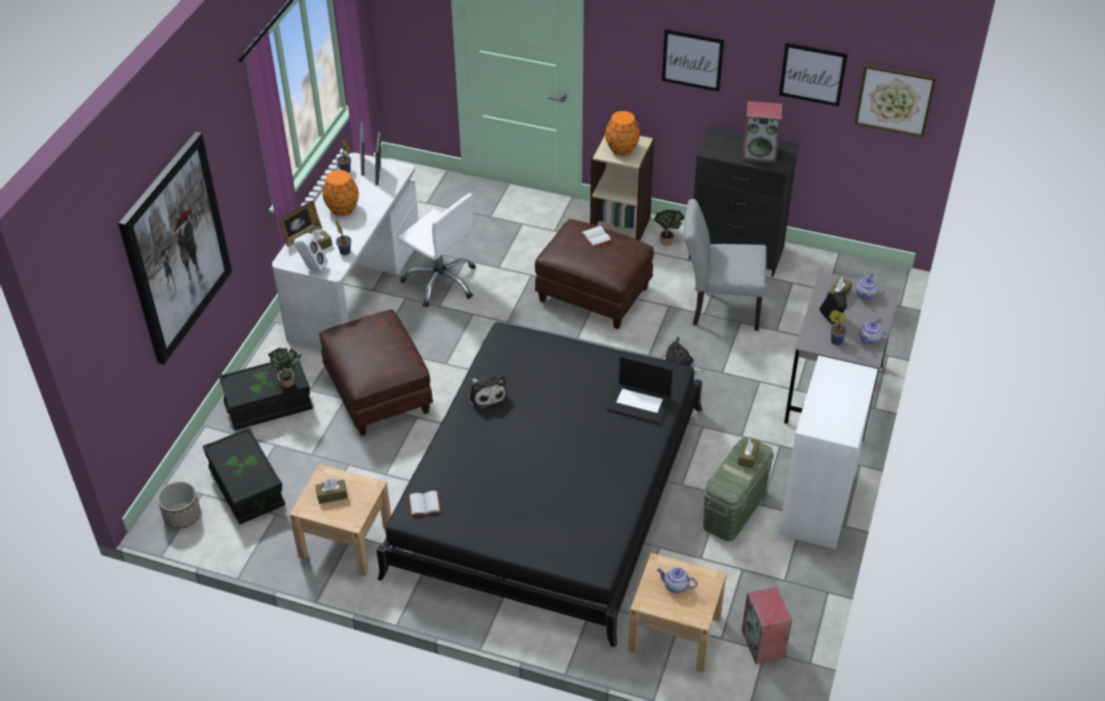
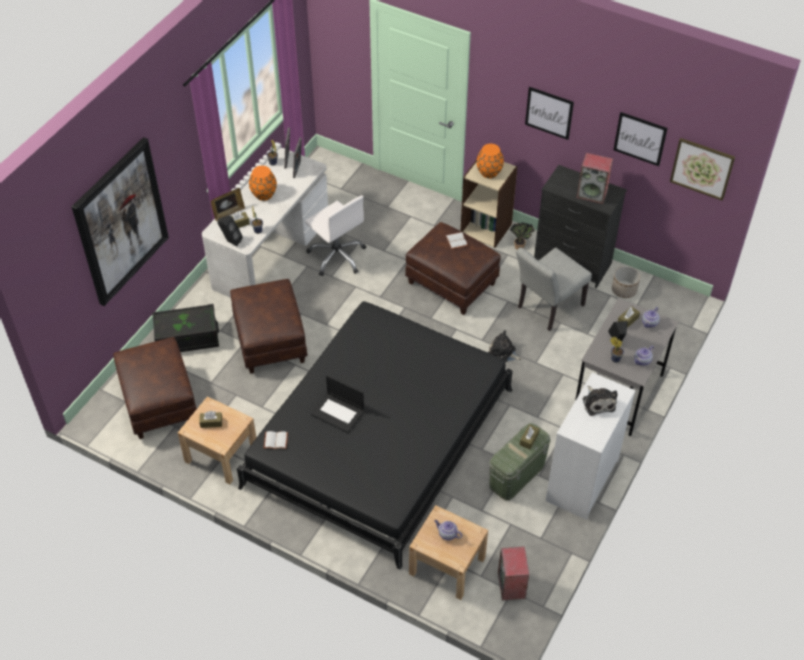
camera: 10 degrees right, 5 degrees up
planter [157,481,201,529] -> planter moved to [612,266,640,298]
black storage box [203,427,285,525] -> brown ottoman [113,337,197,439]
potted plant [268,347,301,388] -> none
white speaker [294,233,327,273] -> black speaker [217,215,243,246]
plush toy [467,376,507,410] -> plush toy moved to [583,386,617,416]
laptop [607,356,673,424] -> laptop moved to [311,375,364,433]
grey chair [684,199,767,331] -> grey chair turned 60 degrees counterclockwise [516,247,592,331]

